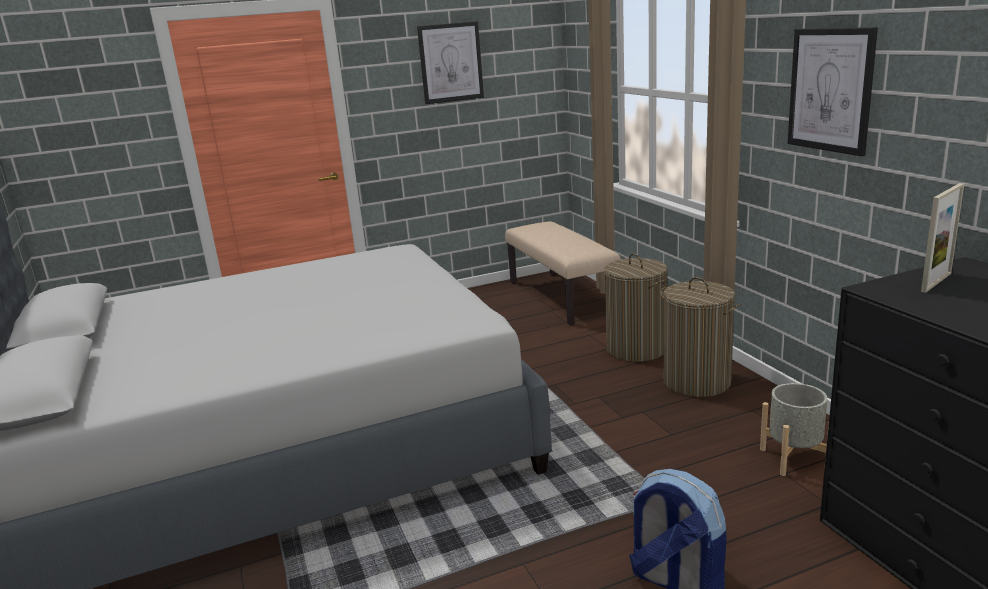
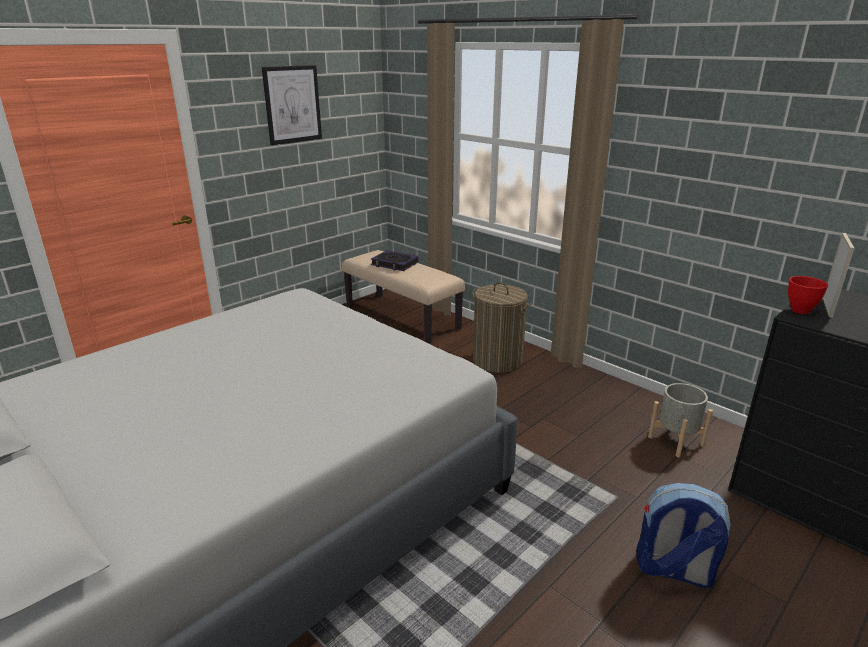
camera: 25 degrees left, 5 degrees up
laundry basket [661,277,741,397] -> none
picture [788,27,878,156] -> none
none -> book [371,250,418,271]
none -> red bowl [788,276,828,314]

